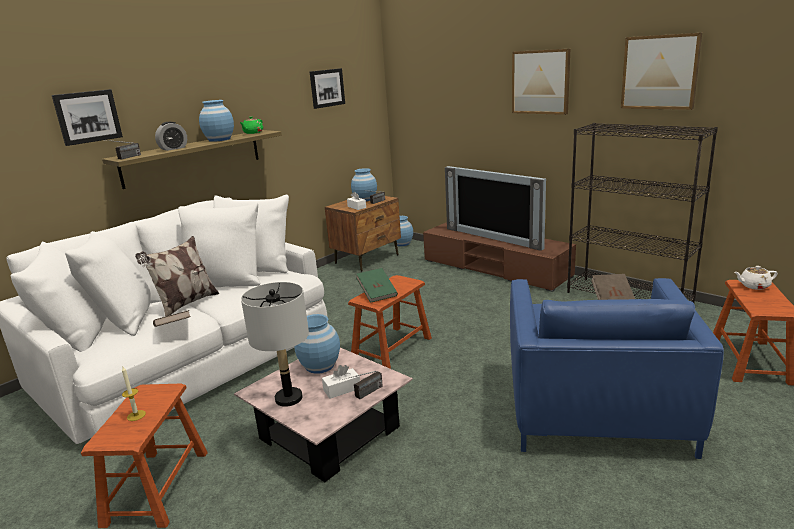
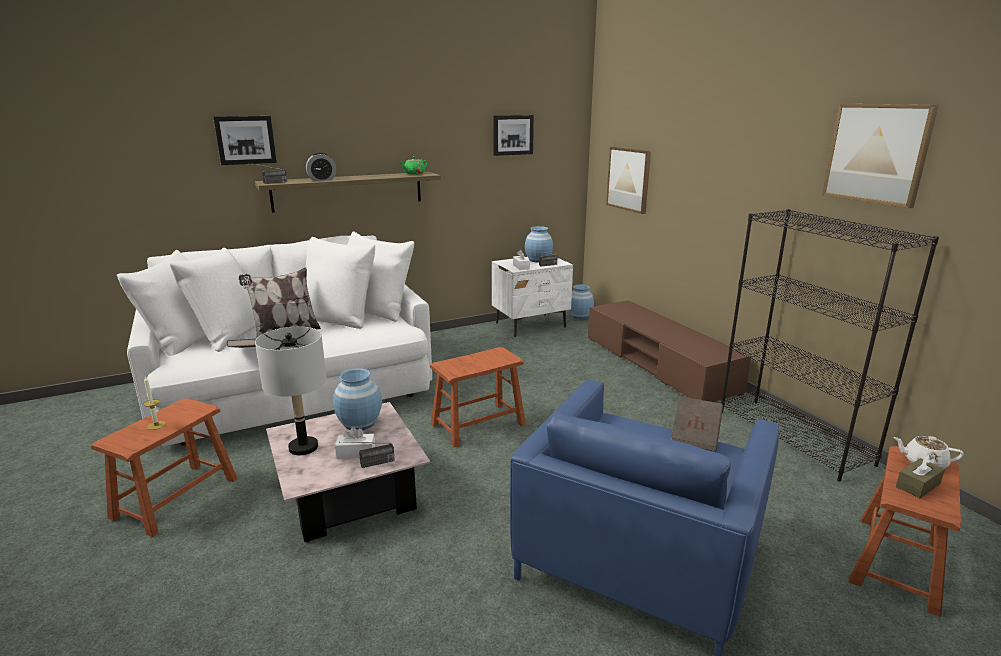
camera: 20 degrees right, 0 degrees up
blue vase [199,100,234,142] -> none
brown nightstand [325,196,401,272] -> white nightstand [492,257,573,337]
green book [356,268,398,303] -> none
television [445,166,546,251] -> none
picture [512,49,570,115] -> picture moved to [606,147,651,214]
none -> brown tissue box [896,455,945,498]

